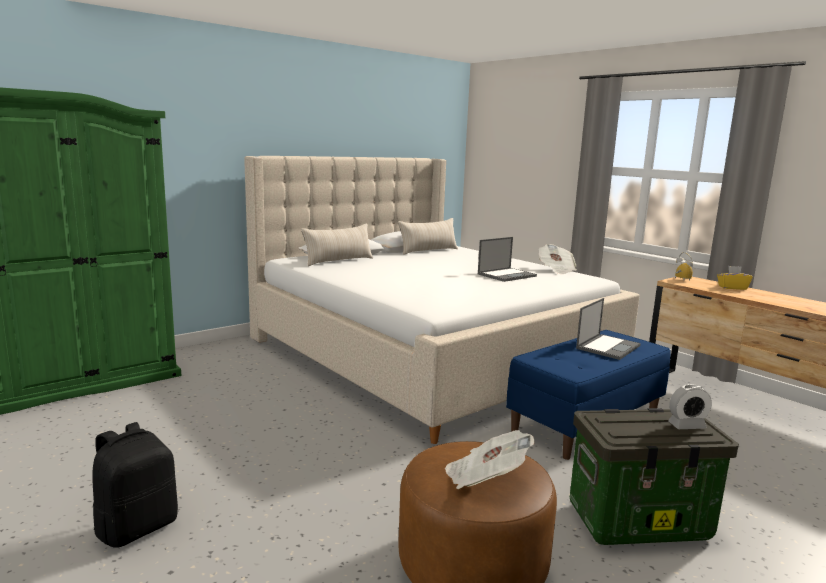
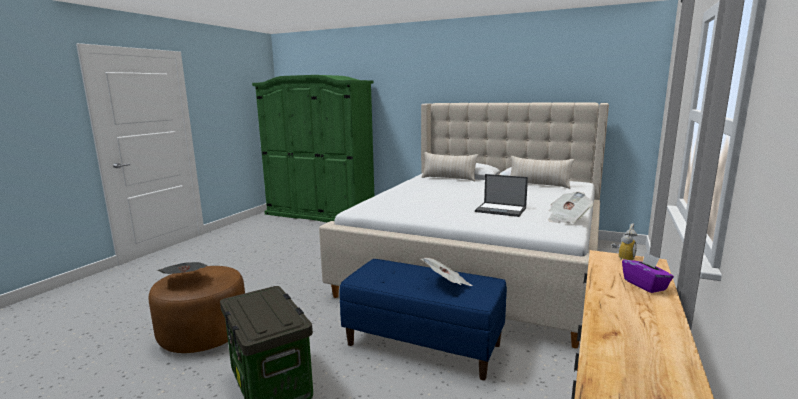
camera: 65 degrees right, 0 degrees up
black backpack [92,422,178,548] -> none
laptop [576,298,641,360] -> newspaper [421,258,473,286]
alarm clock [668,384,712,429] -> none
yellow tissue box [717,266,753,290] -> purple tissue box [622,253,674,293]

